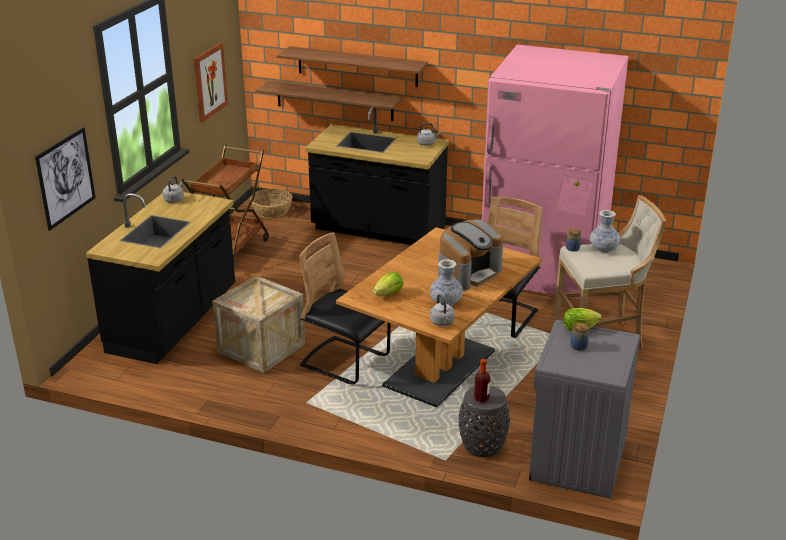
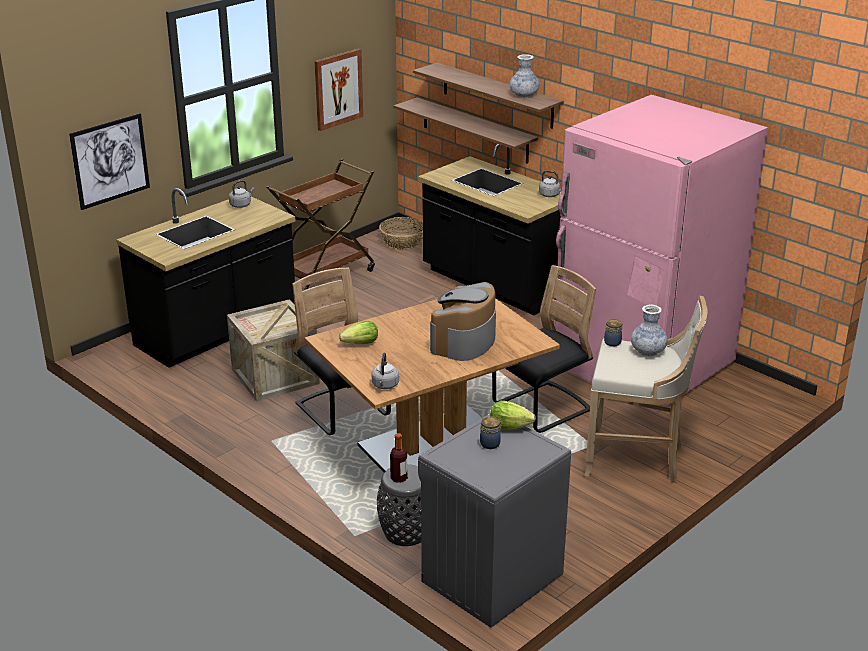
camera: 25 degrees right, 0 degrees up
vase [430,259,463,306] -> vase moved to [510,54,539,98]
coffee machine [438,219,503,291] -> coffee machine turned 135 degrees clockwise [430,282,496,361]

